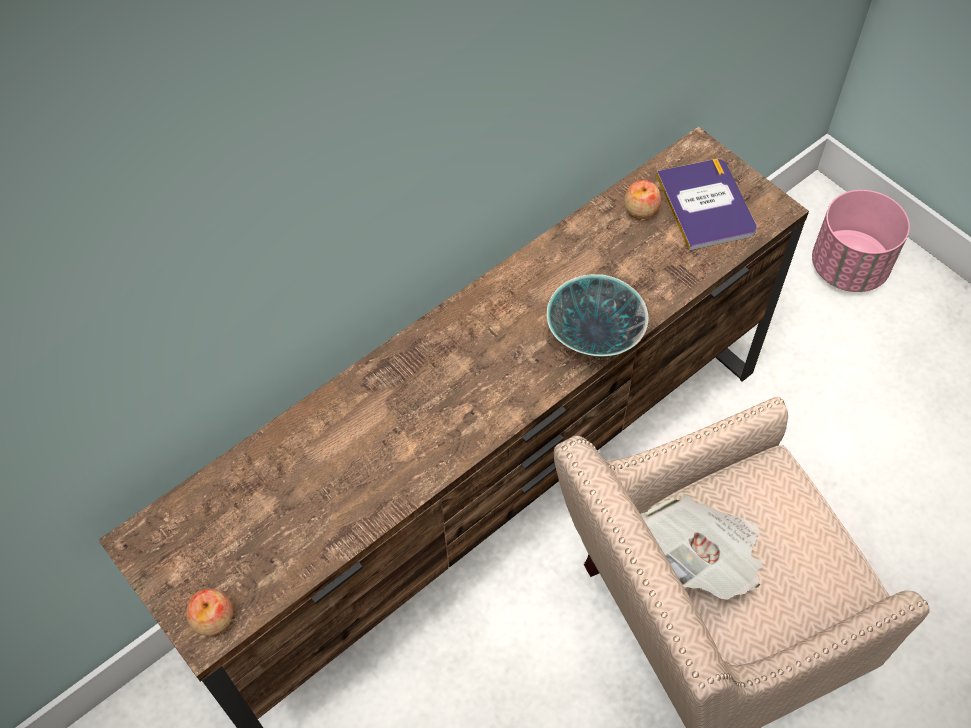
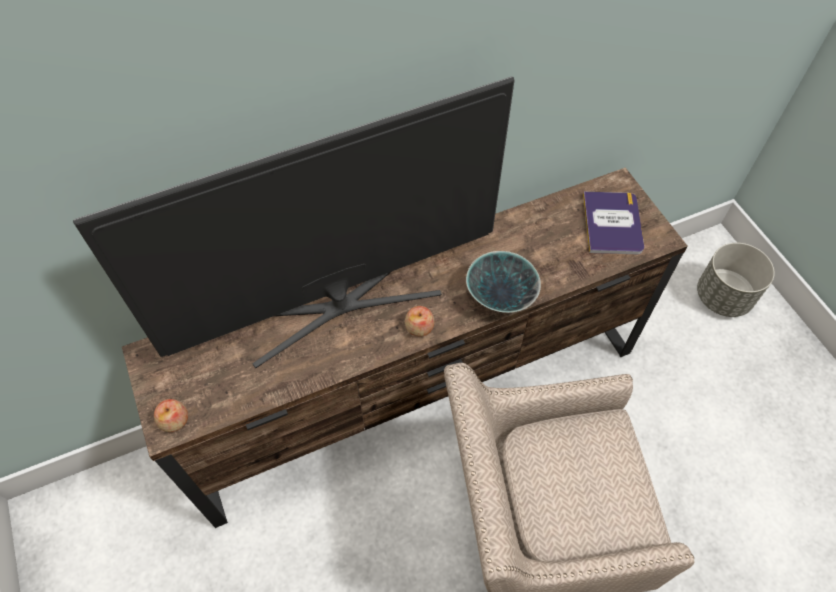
camera: 15 degrees right, 0 degrees up
apple [624,180,661,219] -> apple moved to [405,306,434,337]
newspaper [641,494,763,600] -> none
pink planter [812,190,910,292] -> grey planter [697,243,775,317]
none -> television [73,76,515,368]

